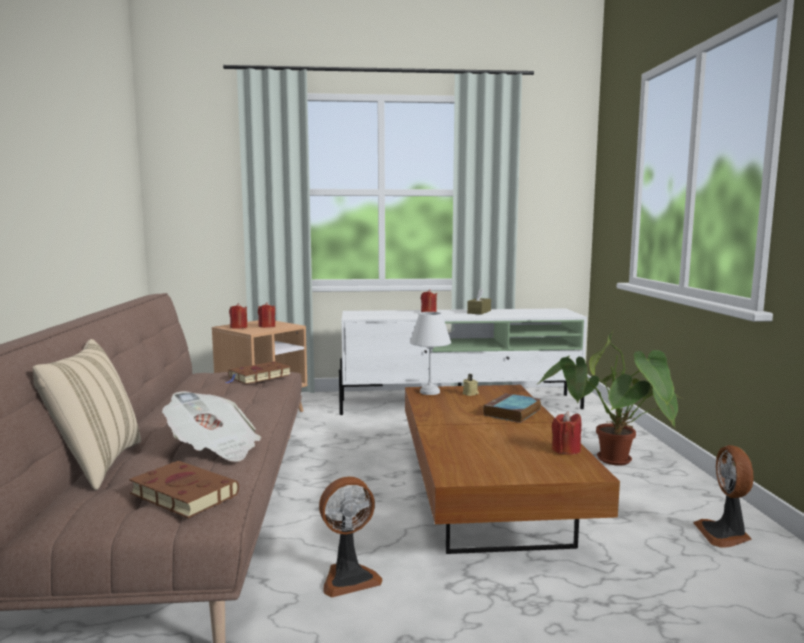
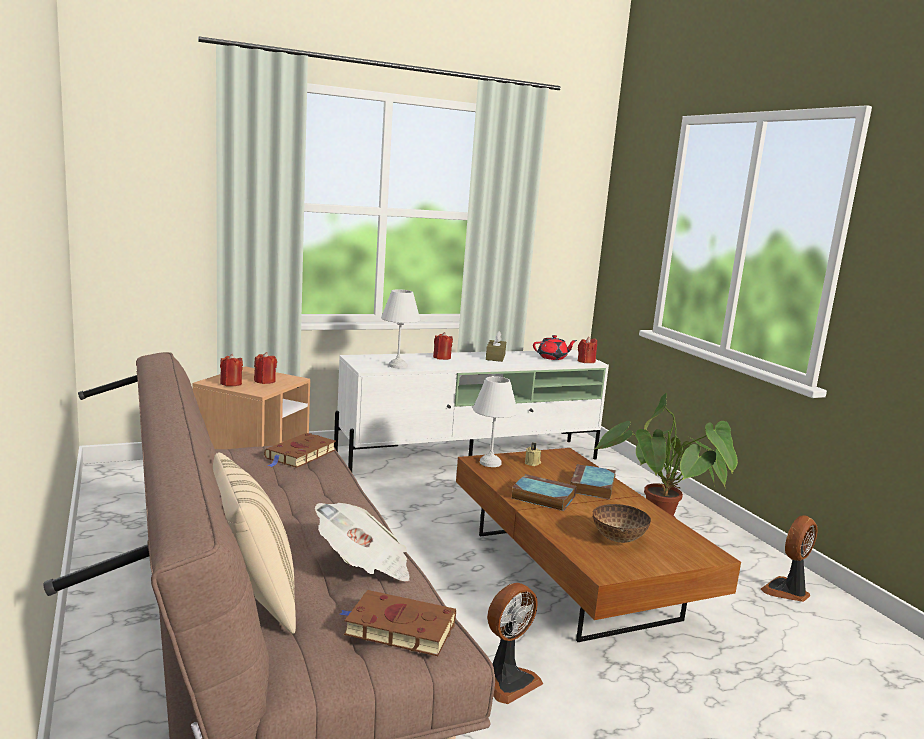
camera: 20 degrees left, 5 degrees up
red candle [552,411,582,455] -> red candle moved to [578,337,597,363]
fan [693,445,754,548] -> fan turned 60 degrees clockwise [761,515,818,602]
none -> white table lamp [381,289,420,369]
none -> book [511,474,577,511]
none -> red teapot [533,335,577,360]
none -> bowl [593,504,651,543]

